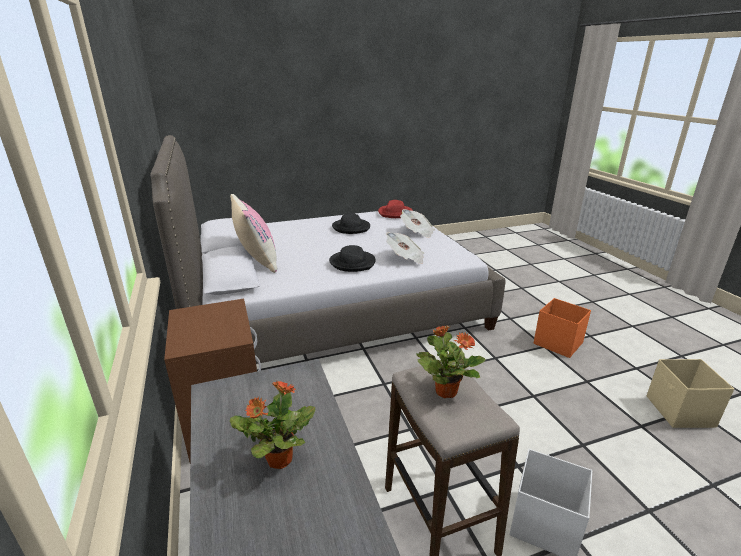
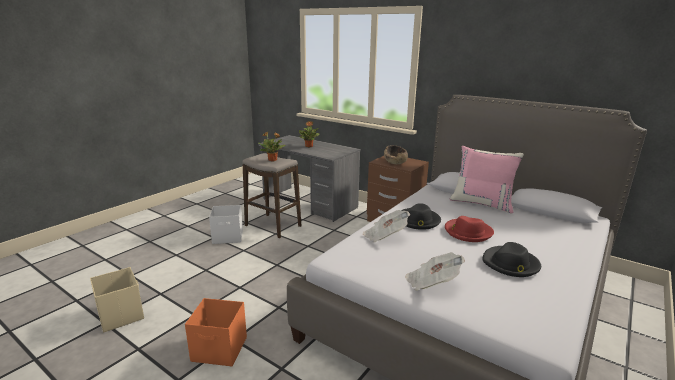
camera: 145 degrees right, 5 degrees down
red hat [378,200,413,218] -> red hat moved to [445,216,494,242]
none -> brown bowl [384,145,408,164]

